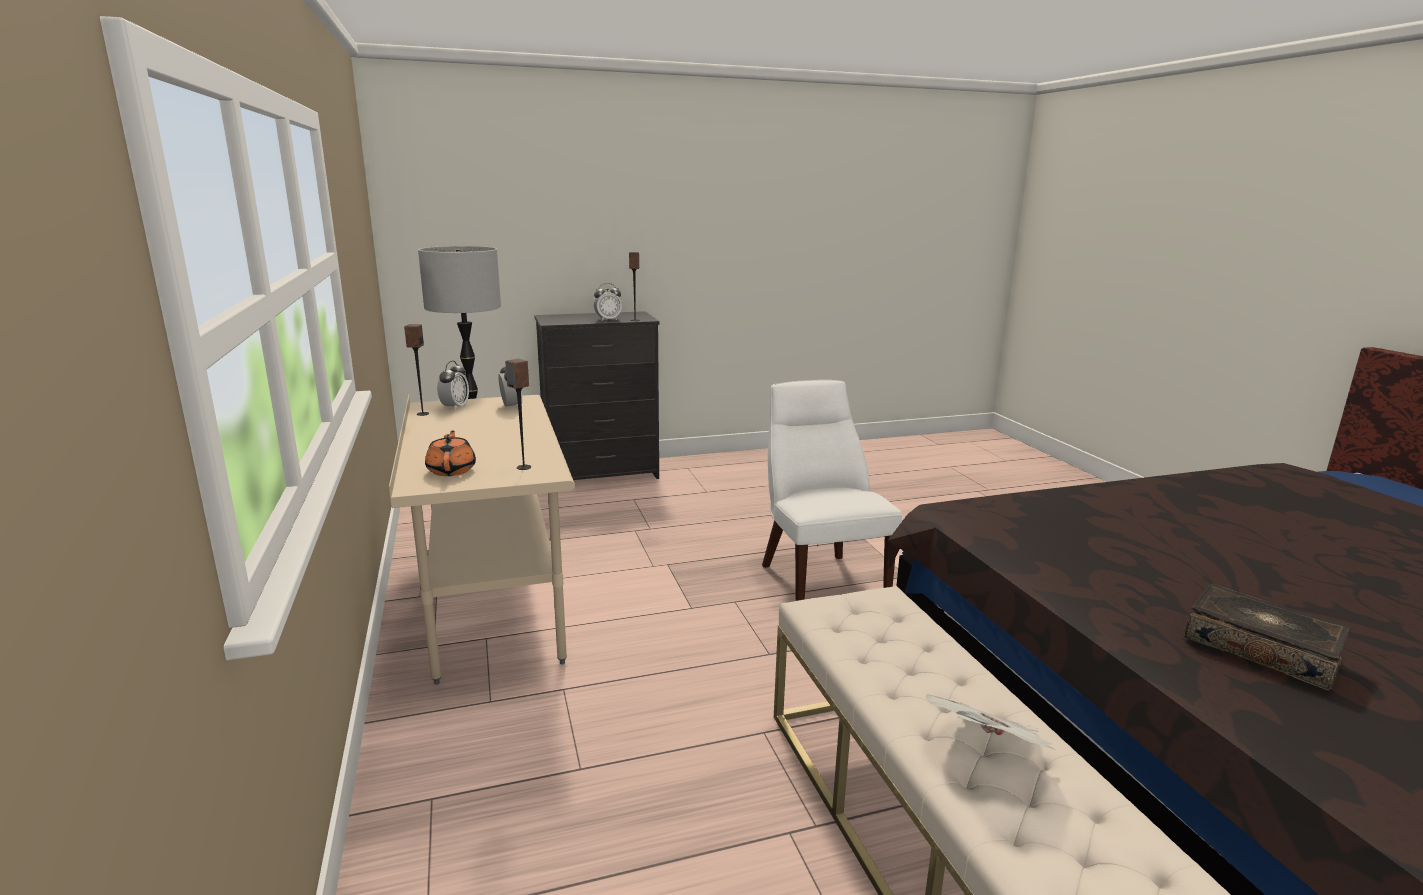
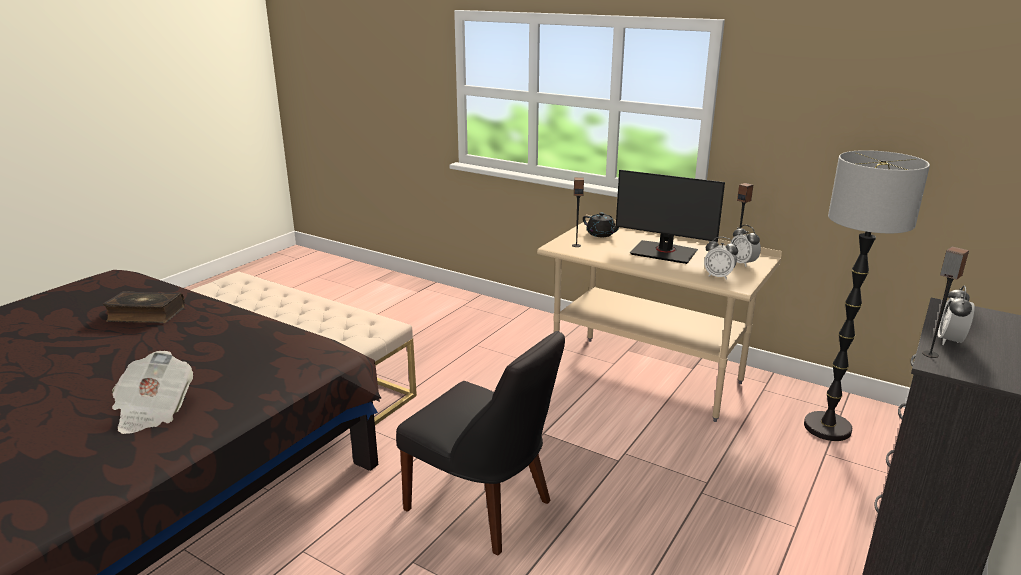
camera: 140 degrees right, 5 degrees up
orange teapot [425,430,476,476] -> black teapot [583,212,619,237]
white chair [762,380,902,601] -> black chair [396,331,565,555]
newspaper [926,694,1055,750] -> newspaper moved to [112,351,193,434]
none -> monitor [616,170,725,264]

